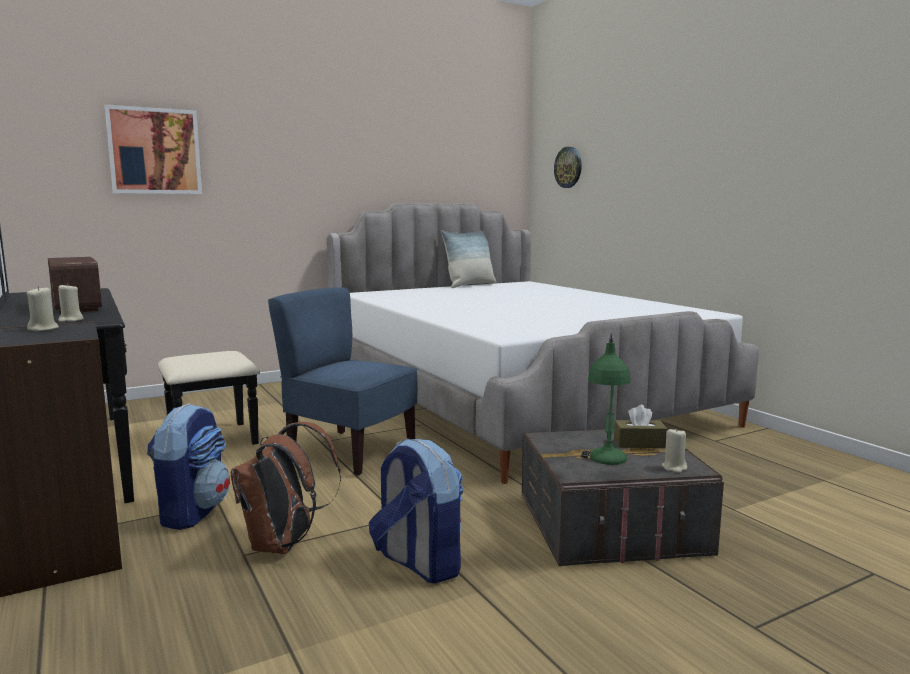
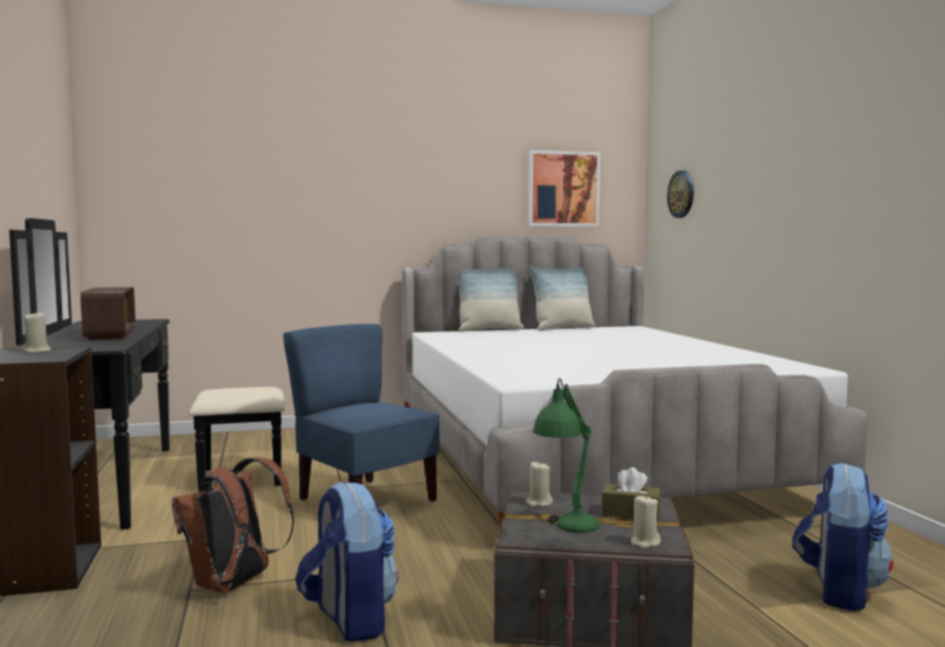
camera: 15 degrees right, 5 degrees down
beige candle [58,283,84,322] -> beige candle moved to [526,461,553,507]
picture [105,105,202,194] -> picture moved to [528,150,600,227]
backpack [147,403,230,530] -> backpack moved to [793,462,893,611]
none -> pillow [458,268,524,332]

